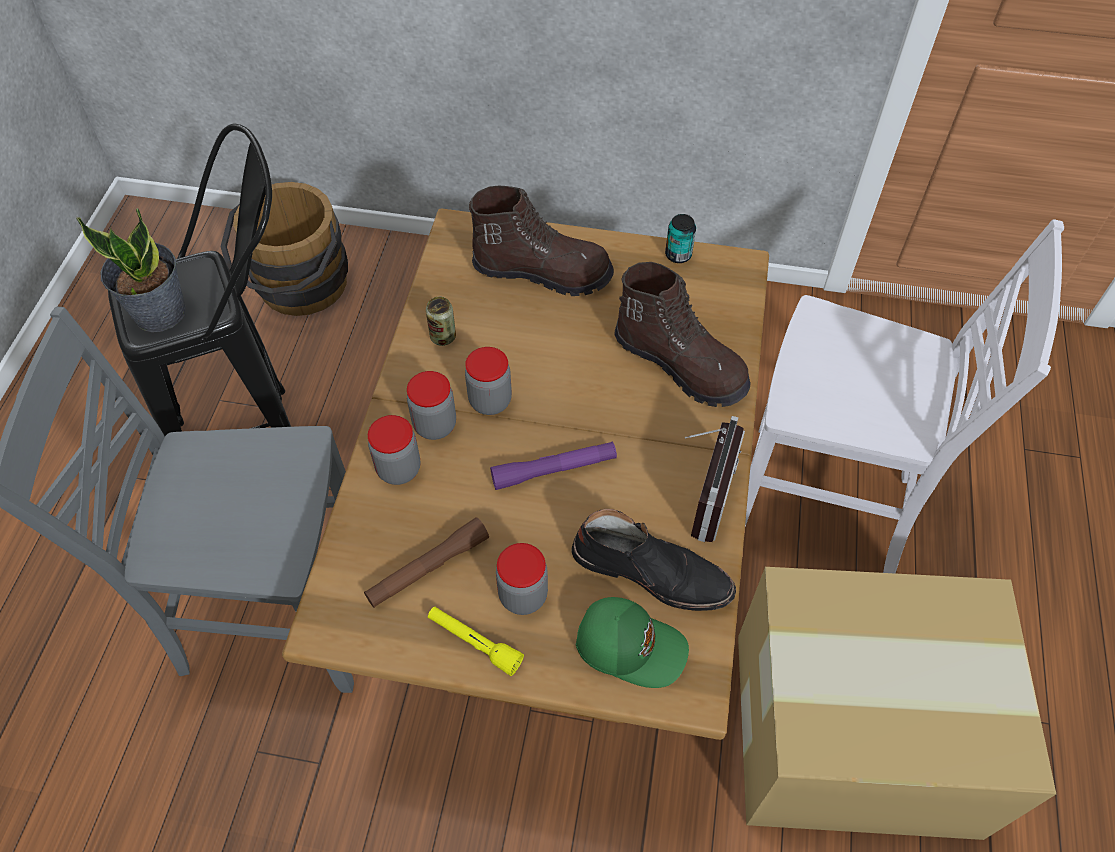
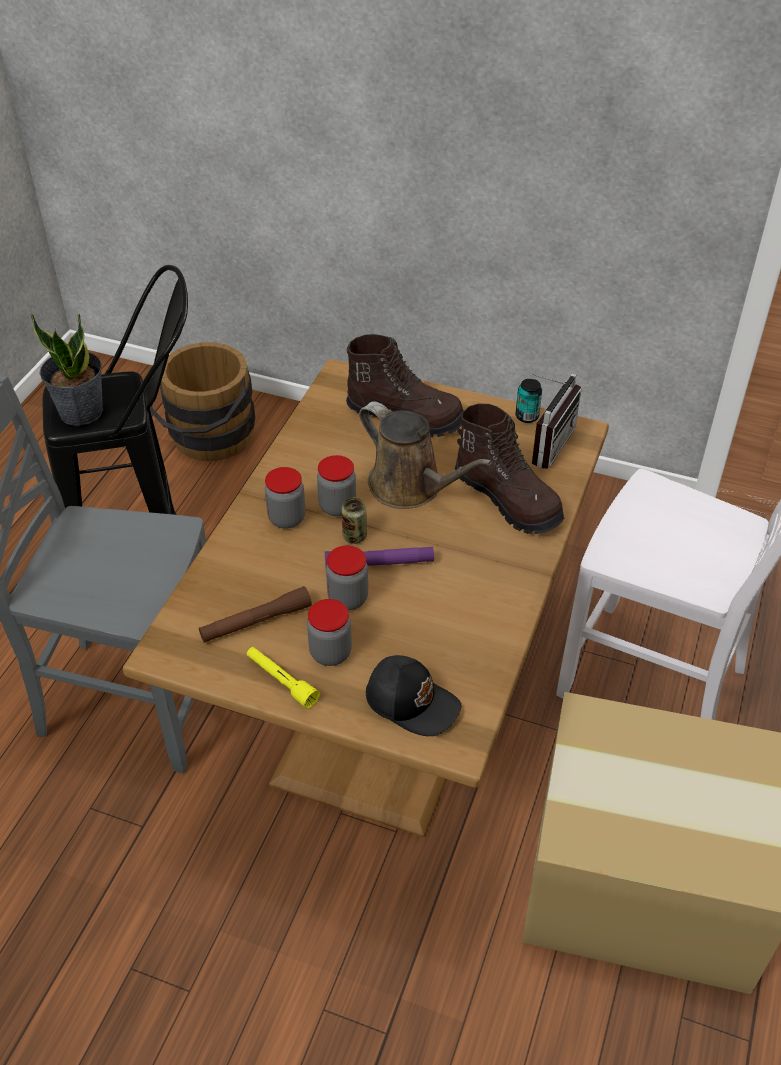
camera: 10 degrees right, 10 degrees down
jar [368,415,420,485] -> jar moved to [326,546,368,610]
can [426,297,456,346] -> can moved to [342,497,367,544]
black boot [571,509,736,611] -> none
green cap [576,597,689,688] -> black cap [366,655,462,736]
radio [685,416,745,542] -> radio moved to [531,374,581,469]
none -> brown watering can [359,401,492,509]

